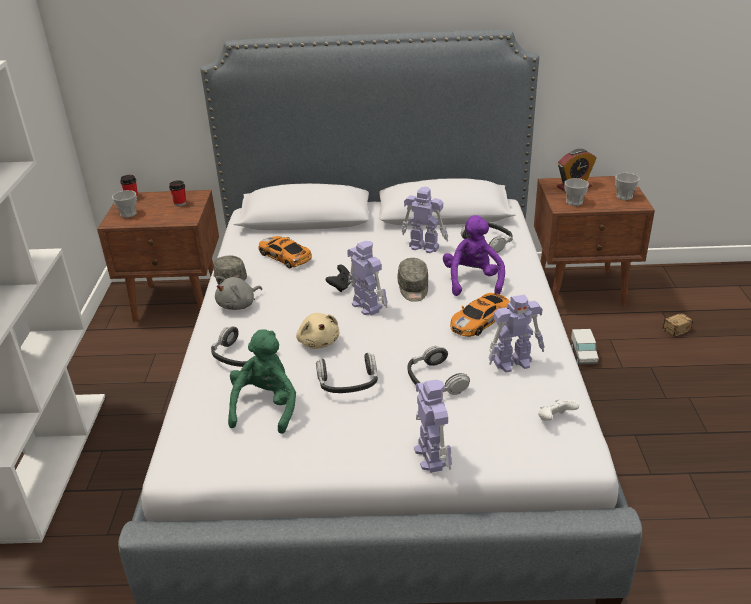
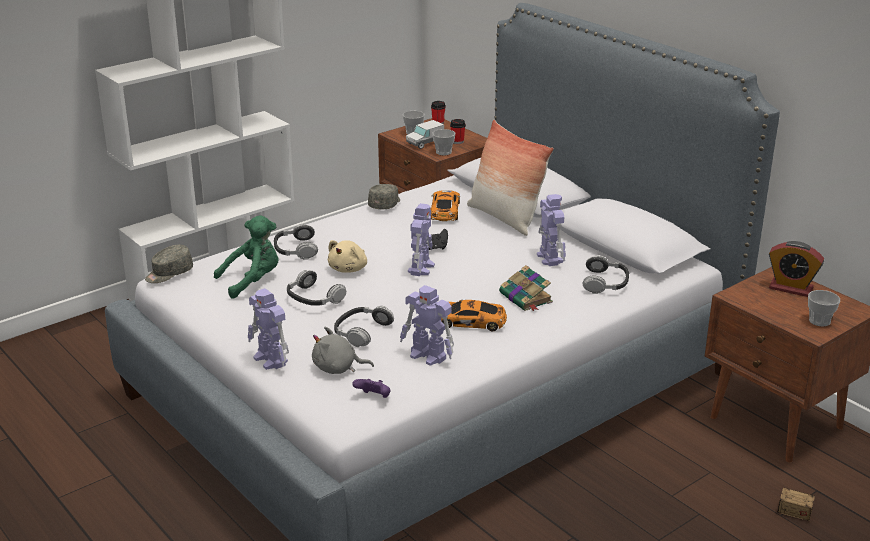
camera: 50 degrees right, 5 degrees down
grey plush toy [215,276,262,310] -> grey plush toy moved to [312,327,374,374]
grey cap [398,258,428,302] -> grey cap moved to [145,245,193,283]
toy robot [414,379,452,473] -> toy robot turned 105 degrees clockwise [248,288,289,370]
purple plush toy [443,215,505,296] -> book [499,265,553,311]
white game controller [538,399,579,421] -> purple game controller [352,379,391,398]
cup [564,178,589,206] -> cup moved to [432,129,455,155]
toy truck [571,329,599,365] -> toy truck moved to [406,120,444,149]
none -> pillow [467,120,554,236]

